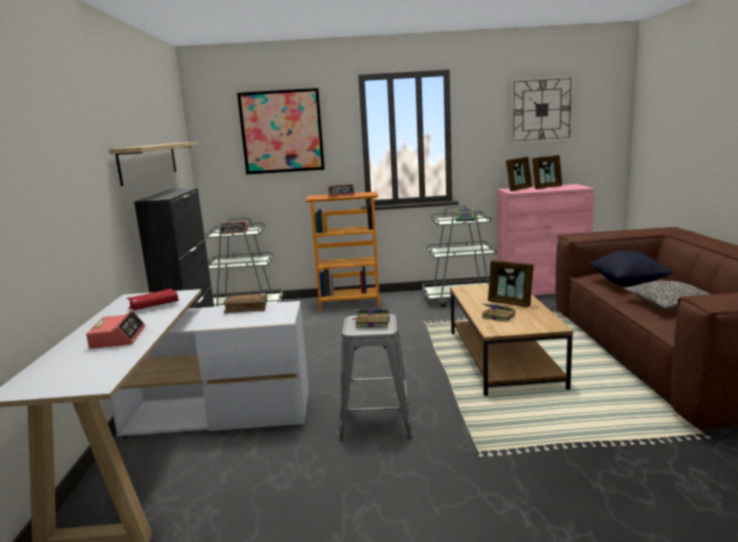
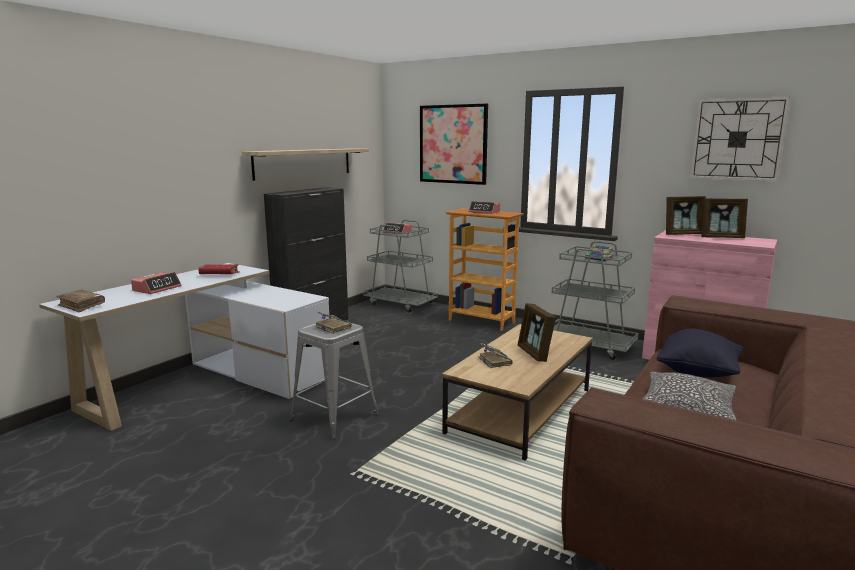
camera: 35 degrees right, 0 degrees up
brown book [223,293,267,313] -> brown book moved to [56,290,105,312]

